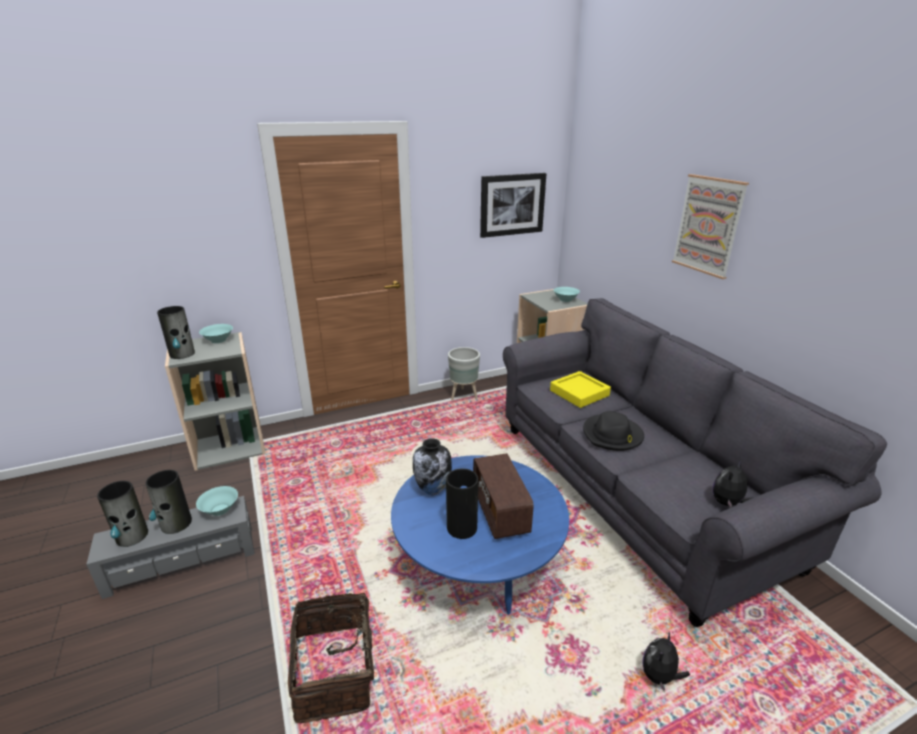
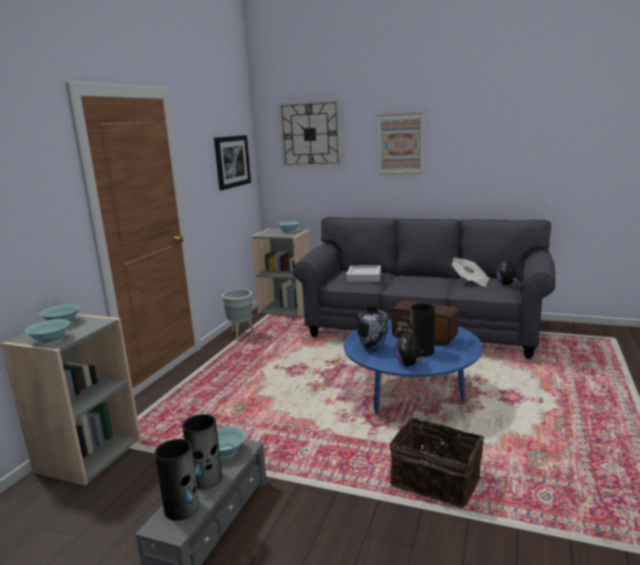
camera: 45 degrees left, 10 degrees down
vase [157,306,195,359] -> turquoise bowl [25,319,70,344]
yellow tray [550,371,611,408] -> grey tray [346,266,381,282]
black hat [583,411,644,451] -> none
plush toy [643,632,690,692] -> plush toy moved to [395,327,424,366]
none -> wall clock [279,99,341,167]
none -> newspaper [452,257,490,286]

